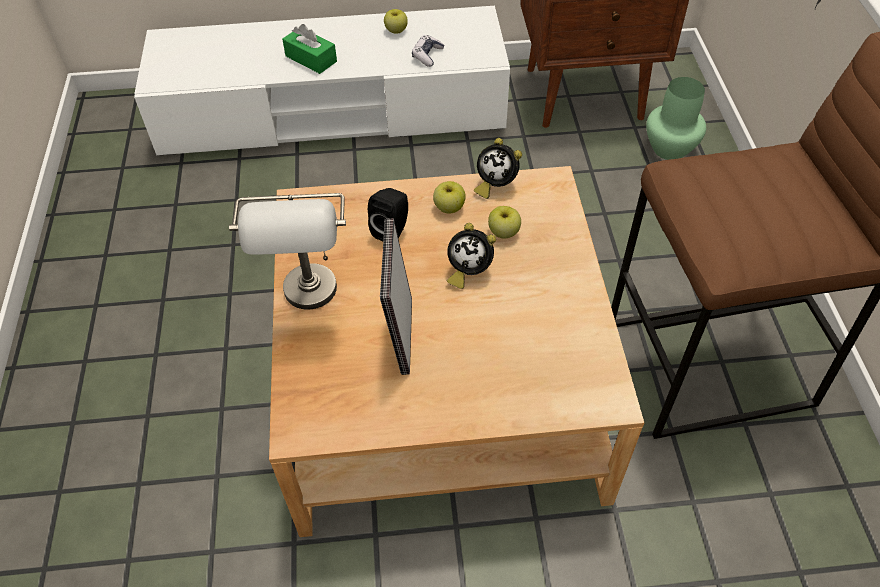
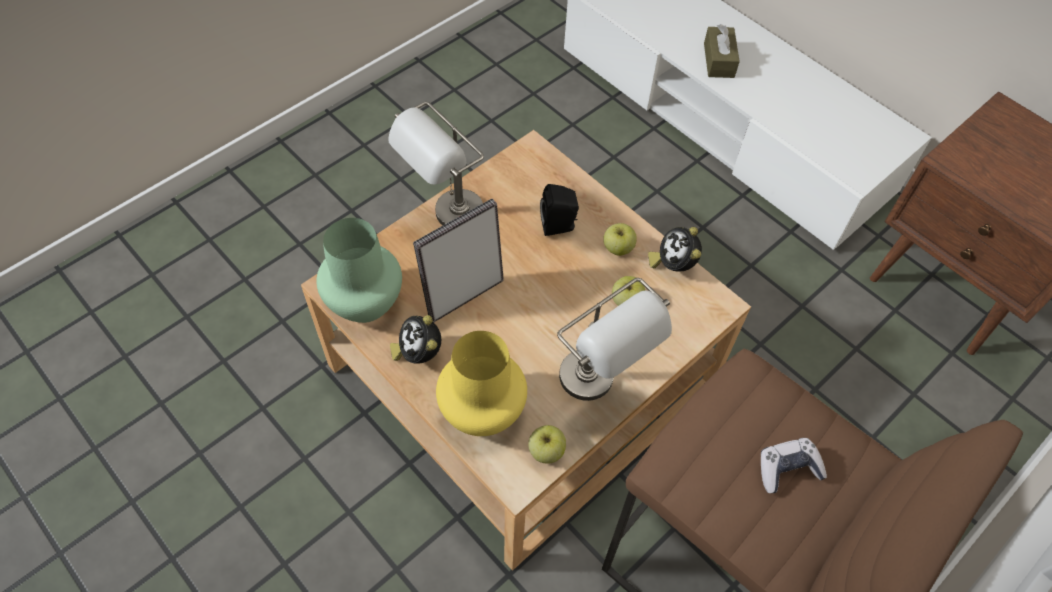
camera: 50 degrees right, 5 degrees up
green tissue box [282,24,337,74] -> brown tissue box [704,24,740,78]
apple [384,9,408,33] -> apple moved to [528,425,566,463]
game controller [412,35,444,67] -> game controller moved to [761,438,827,493]
alarm clock [447,223,496,289] -> alarm clock moved to [390,315,441,363]
green vase [646,77,706,160] -> green vase moved to [316,218,402,323]
none -> yellow vase [436,331,527,436]
none -> grey table lamp [557,278,672,401]

